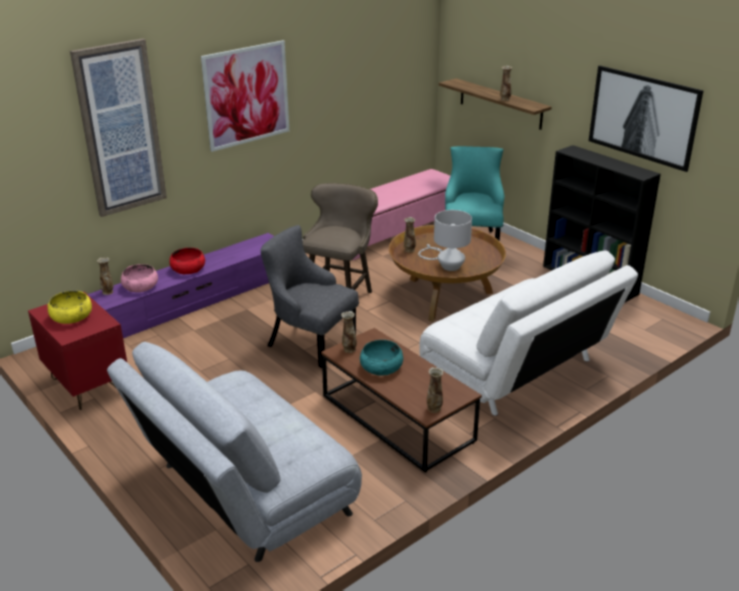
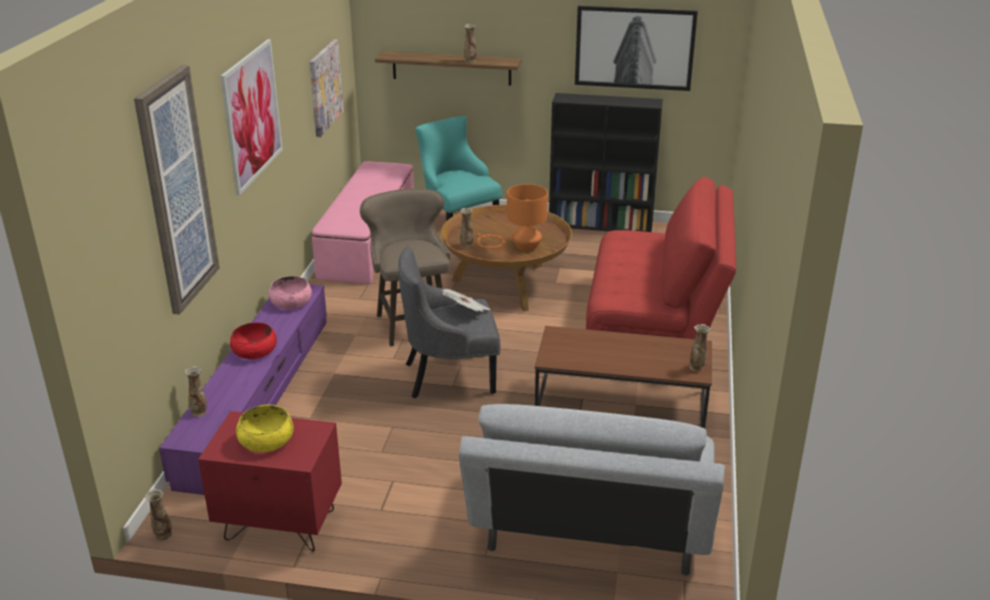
camera: 40 degrees left, 0 degrees up
pink bowl [121,264,158,292] -> pink bowl moved to [268,276,312,310]
vase [341,311,357,353] -> vase moved to [145,489,172,541]
turquoise bowl [360,340,403,376] -> none
white table lamp [418,210,472,271] -> orange table lamp [477,184,548,251]
white sofa [419,250,638,416] -> red sofa [586,177,736,339]
none -> picture [310,39,344,137]
none -> newspaper [442,289,491,312]

